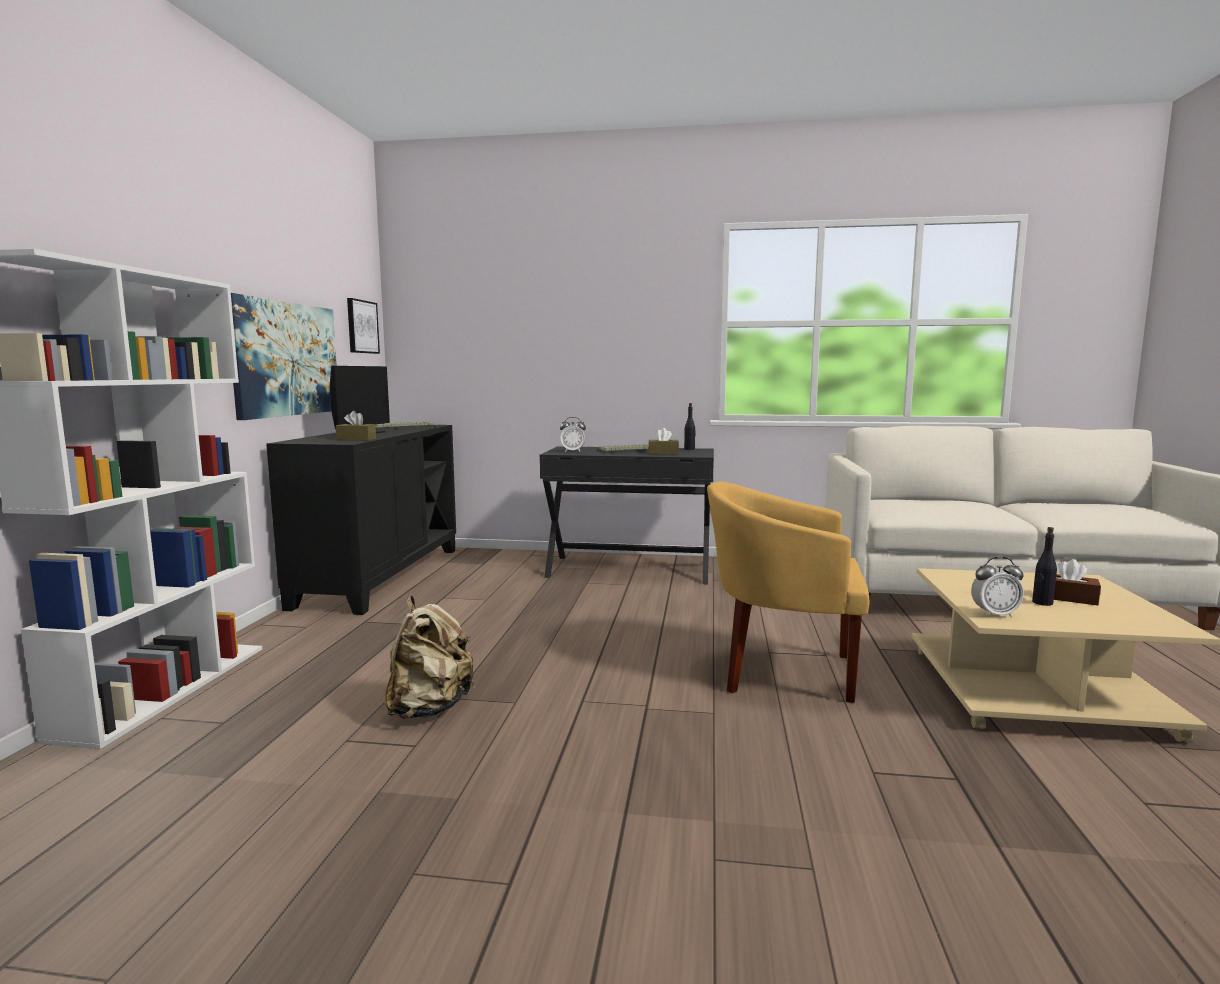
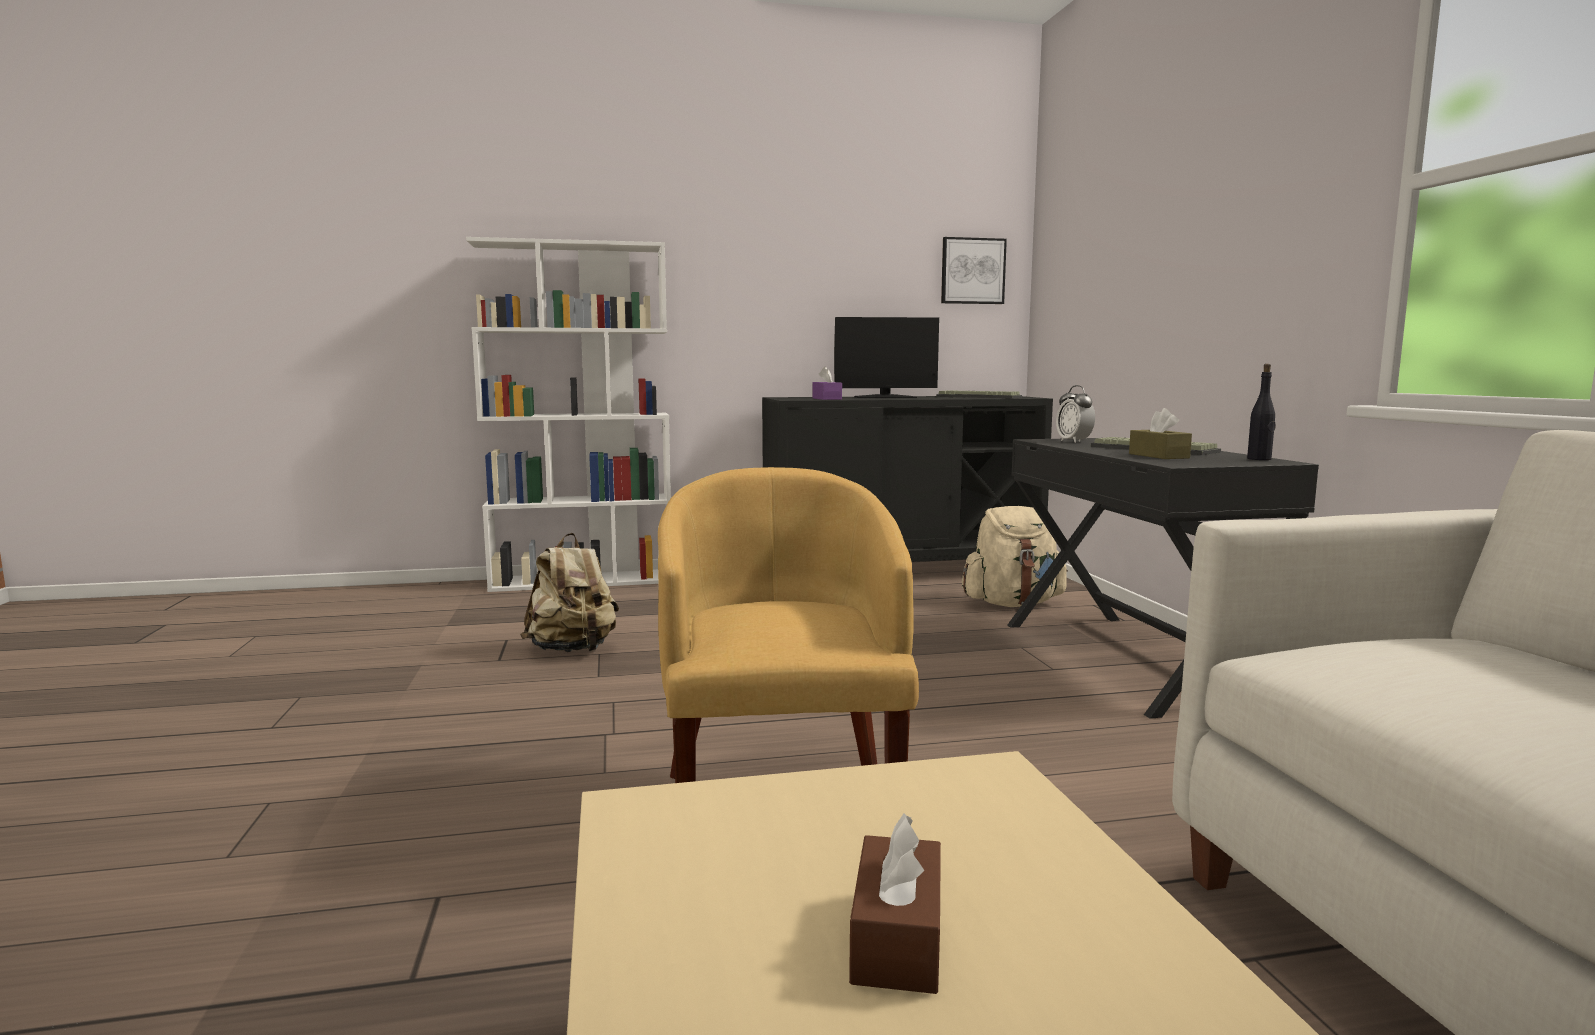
camera: 70 degrees right, 0 degrees up
picture [231,293,337,420] -> none
brown tissue box [336,411,376,440] -> purple tissue box [812,366,842,400]
alarm clock [971,557,1024,617] -> none
black bottle [1032,527,1057,606] -> none
none -> beige backpack [962,506,1068,607]

